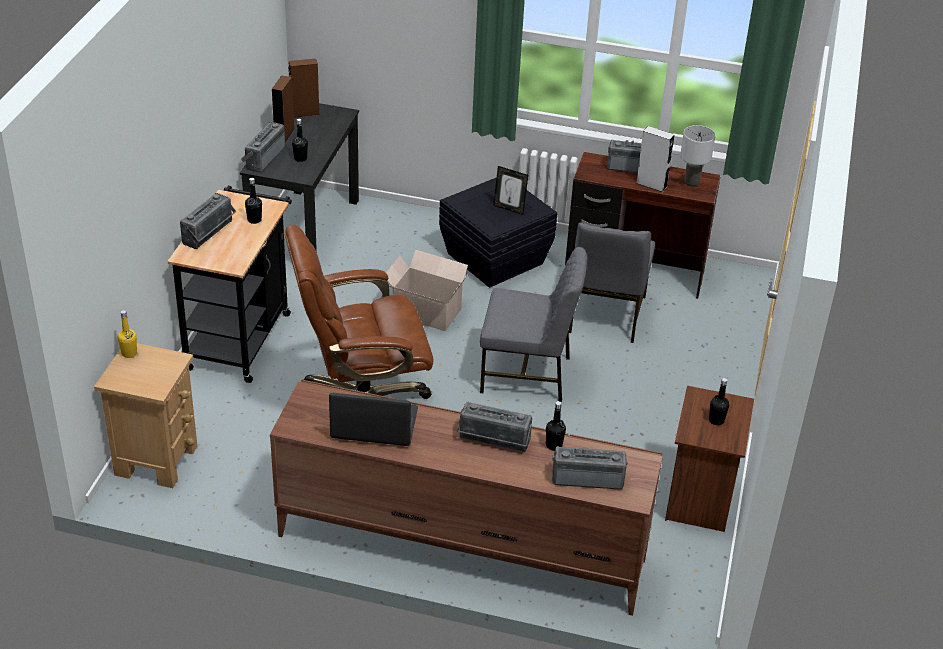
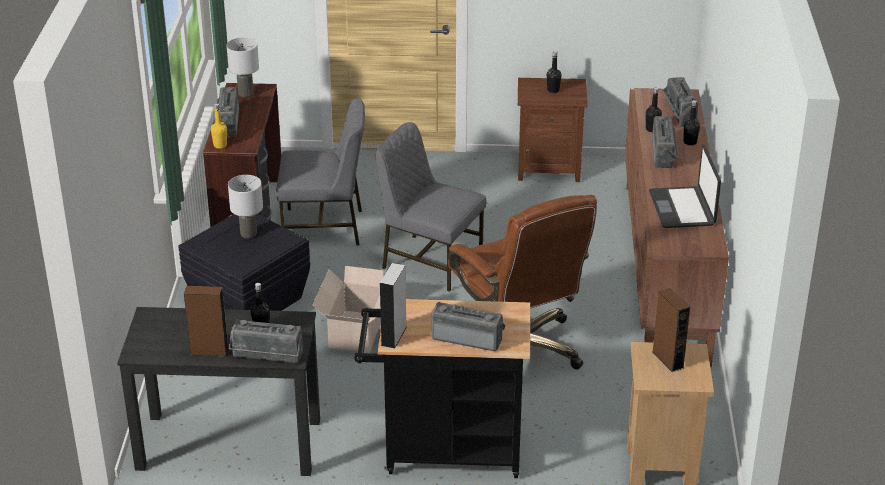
camera: 100 degrees left, 5 degrees down
yellow bottle [117,310,137,358] -> yellow bottle moved to [211,103,227,149]
black bottle [245,178,262,224] -> black bottle moved to [683,100,700,146]
brown speaker [289,59,320,118] -> brown speaker moved to [652,288,690,372]
grey chair [480,247,587,402] -> grey chair turned 60 degrees counterclockwise [376,122,486,292]
picture frame [493,166,528,215] -> white table lamp [228,175,263,239]
grey speaker [636,126,675,192] -> grey speaker moved to [380,263,407,348]

